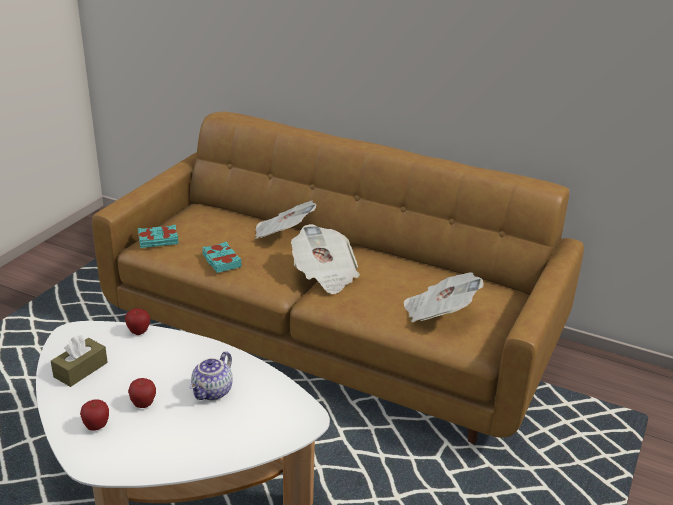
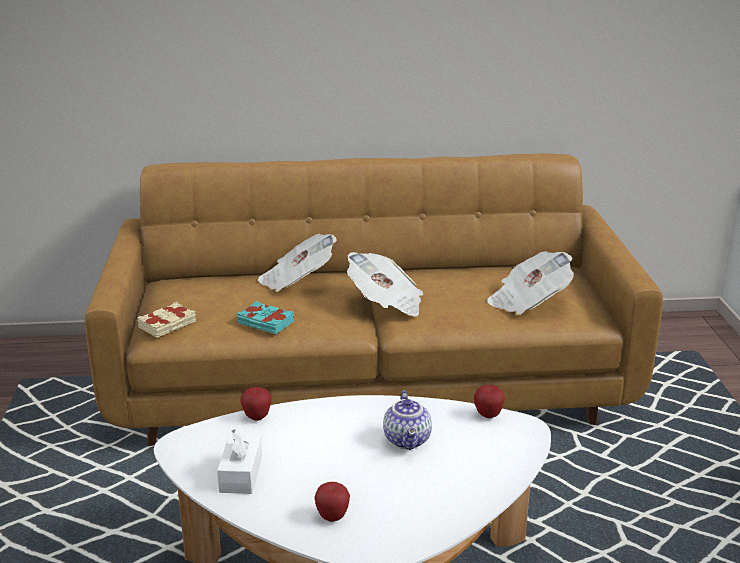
camera: 30 degrees left, 5 degrees down
brown tissue box [51,335,108,387] -> white tissue box [217,429,262,494]
apple [128,378,156,408] -> apple moved to [474,385,505,418]
turquoise book [138,225,179,248] -> beige book [137,302,196,338]

